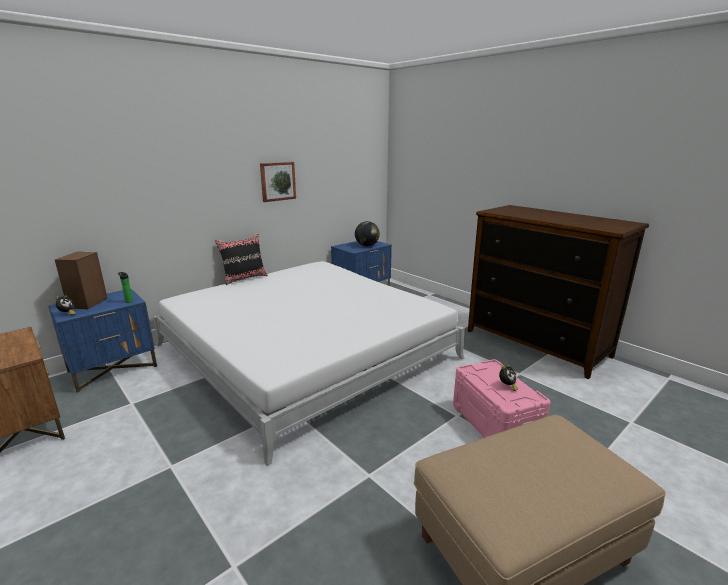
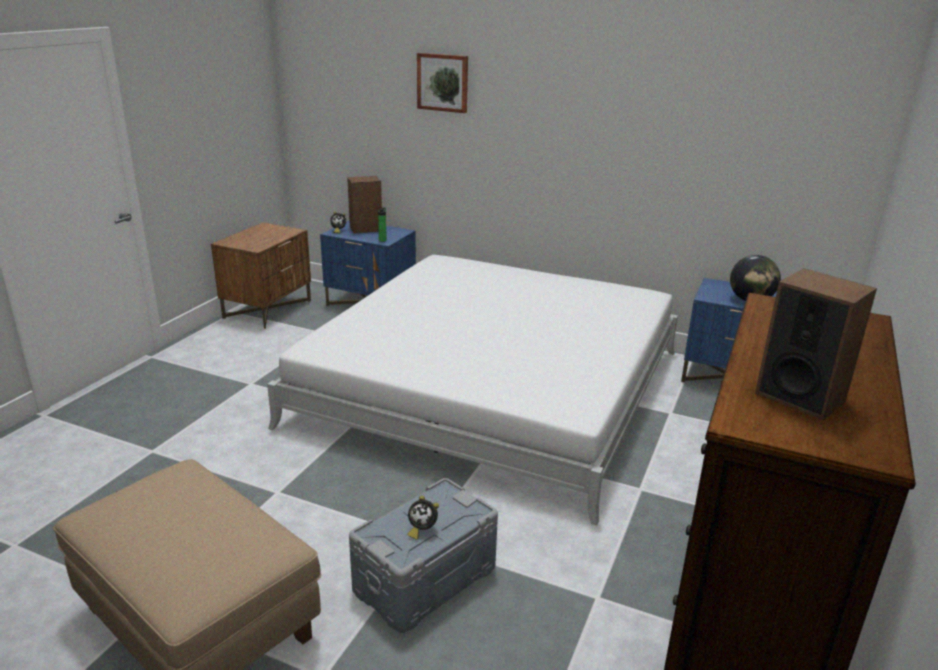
camera: 65 degrees right, 5 degrees up
black pillow [215,234,268,285] -> none
picture [260,162,296,202] -> picture moved to [417,53,468,113]
pink storage box [453,359,551,438] -> grey storage box [349,478,498,633]
none -> speaker [755,268,877,420]

